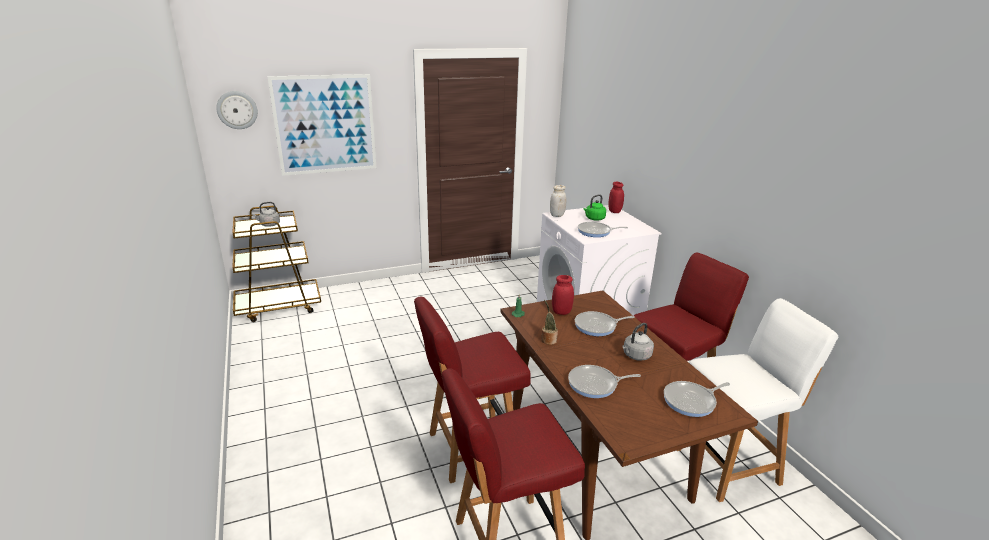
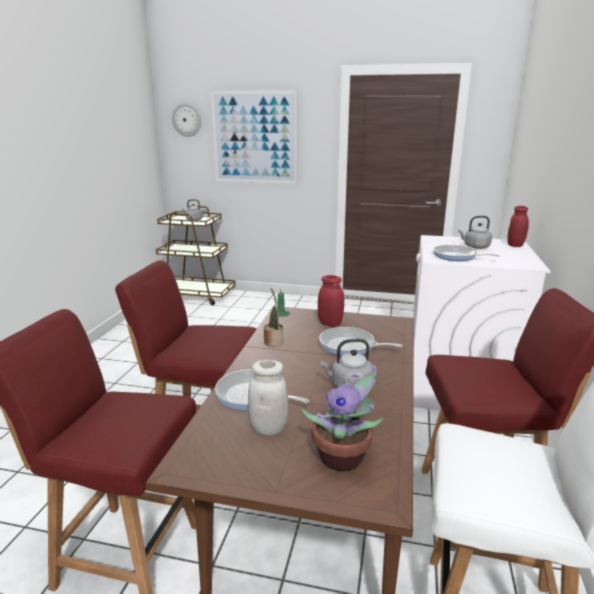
camera: 35 degrees right, 5 degrees down
white jar [550,185,566,217] -> white jar moved to [248,360,289,435]
green kettle [583,194,606,221] -> grey kettle [458,216,492,249]
frying pan [664,381,730,417] -> potted plant [302,365,383,472]

